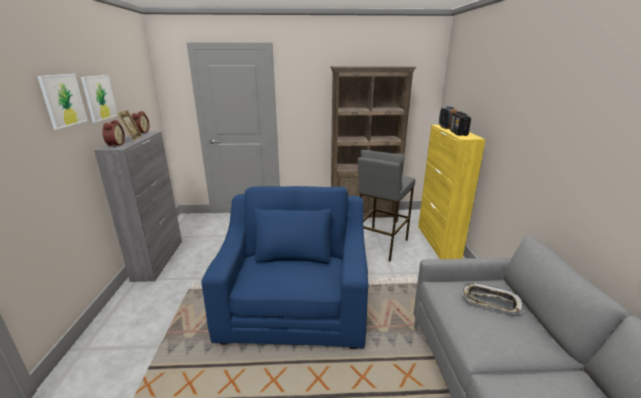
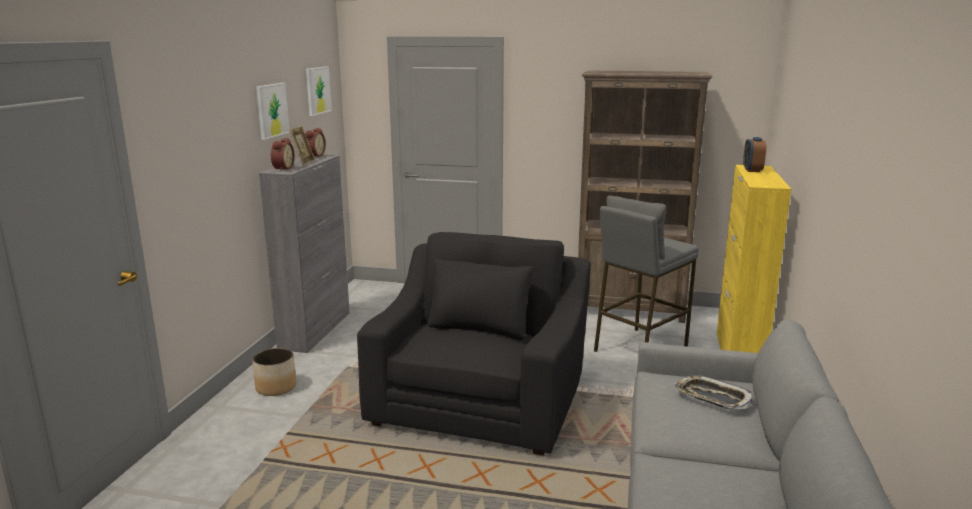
camera: 15 degrees right, 5 degrees down
picture [37,74,88,130] -> picture moved to [306,67,332,116]
blue armchair [201,186,368,349] -> black armchair [357,232,591,456]
radio [450,111,471,136] -> none
none -> planter [252,348,296,396]

